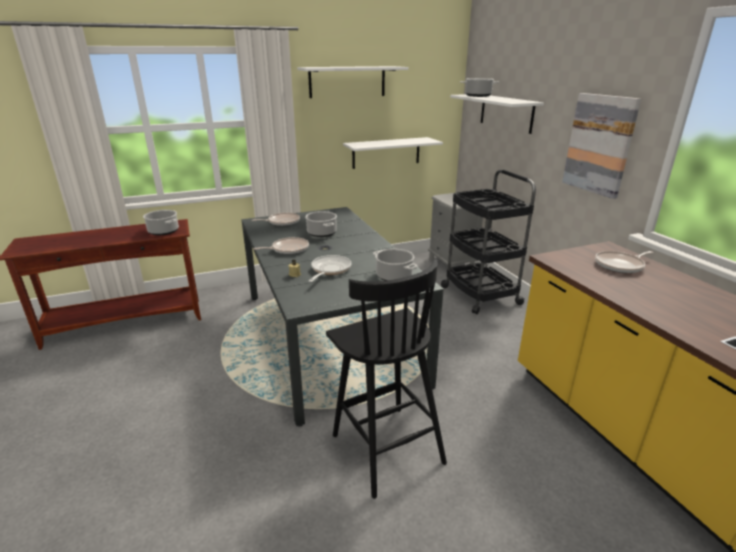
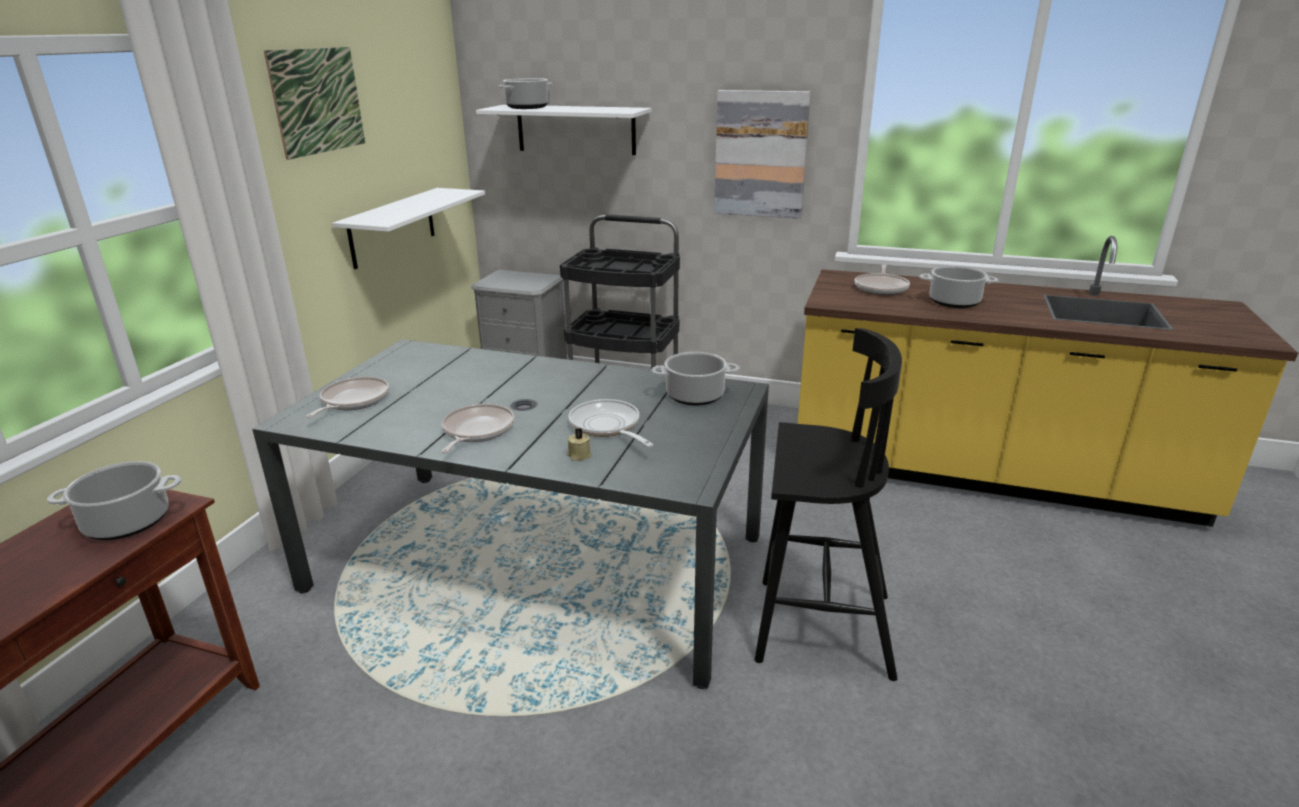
camera: 50 degrees left, 0 degrees up
white shelf [297,66,409,98] -> picture [264,47,365,160]
cooking pot [305,211,337,237] -> cooking pot moved to [919,266,998,308]

